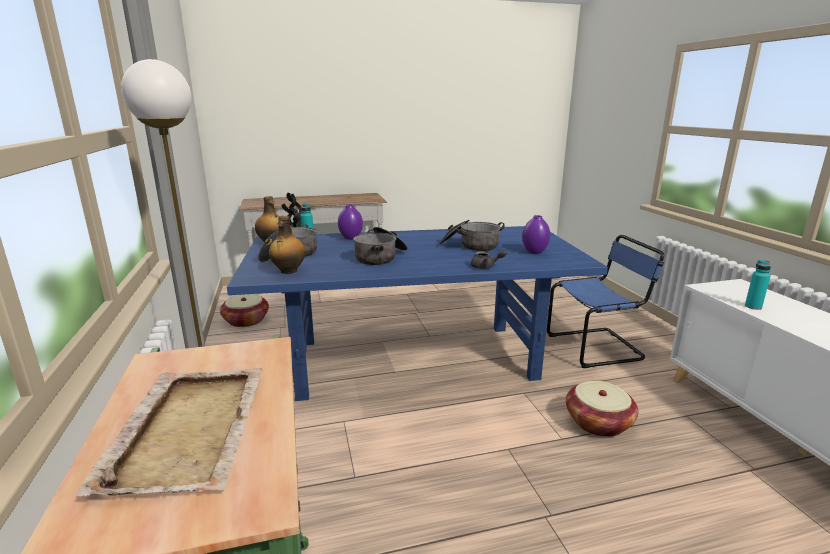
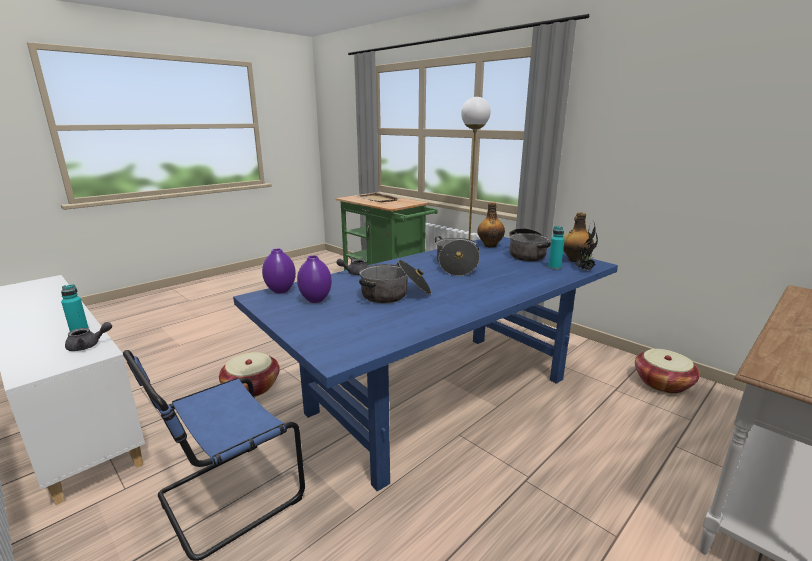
camera: 150 degrees right, 0 degrees up
purple vase [338,204,363,240] -> purple vase moved to [262,248,296,294]
none -> grey teapot [65,322,112,351]

